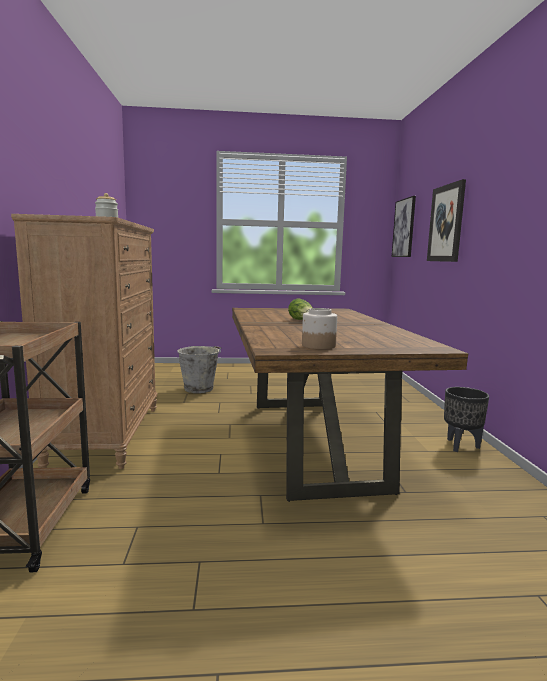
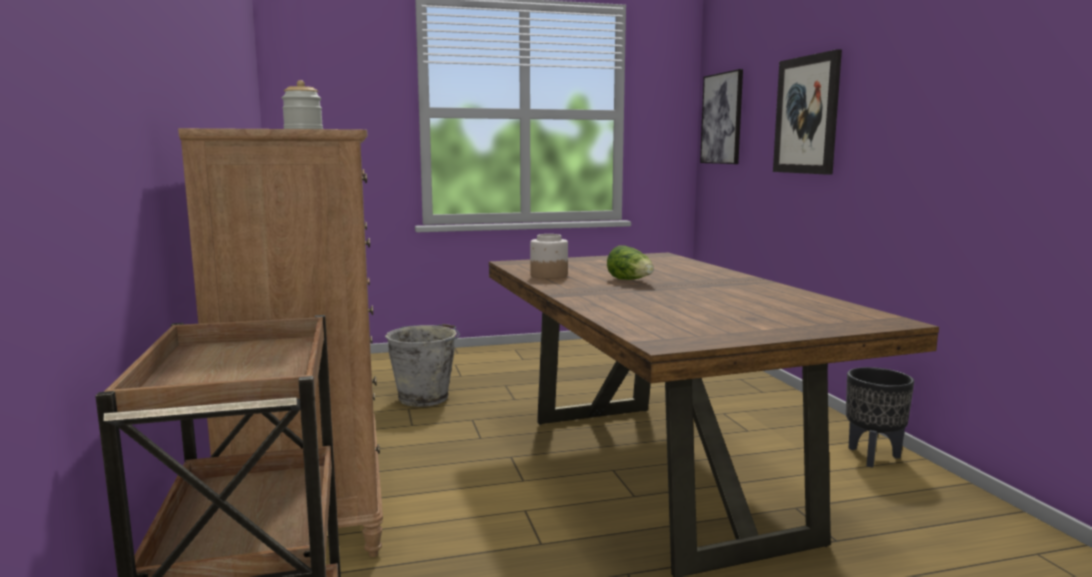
camera: 10 degrees left, 0 degrees up
jar [302,308,337,349] -> jar moved to [530,234,568,279]

